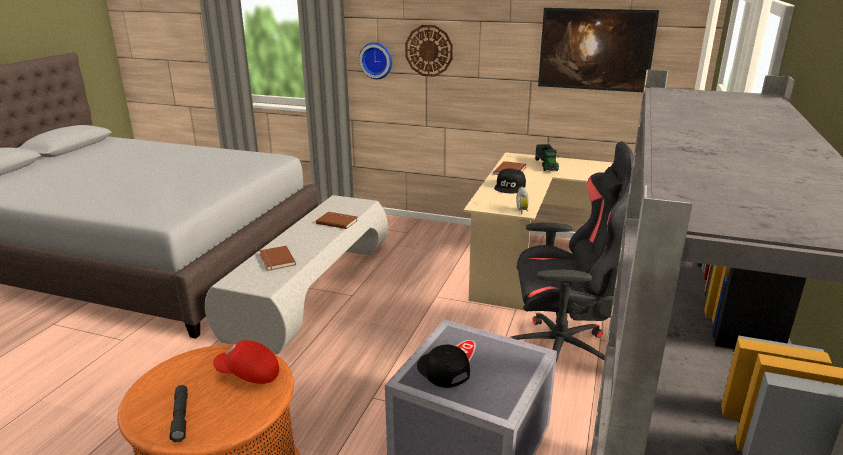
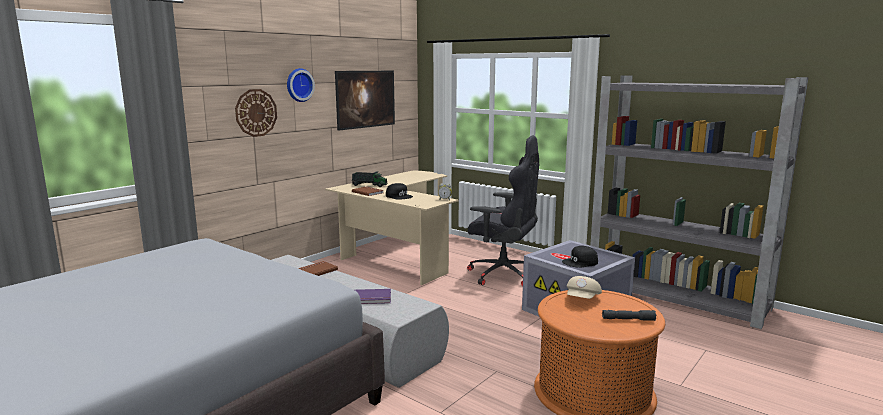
camera: 70 degrees left, 10 degrees down
red cap [213,340,279,384] -> beige cap [567,276,602,299]
brown book [259,246,296,271] -> purple book [355,289,391,304]
wall clock [359,42,392,79] -> wall clock moved to [287,68,315,102]
black office chair [509,141,634,362] -> black office chair turned 90 degrees clockwise [467,135,539,287]

